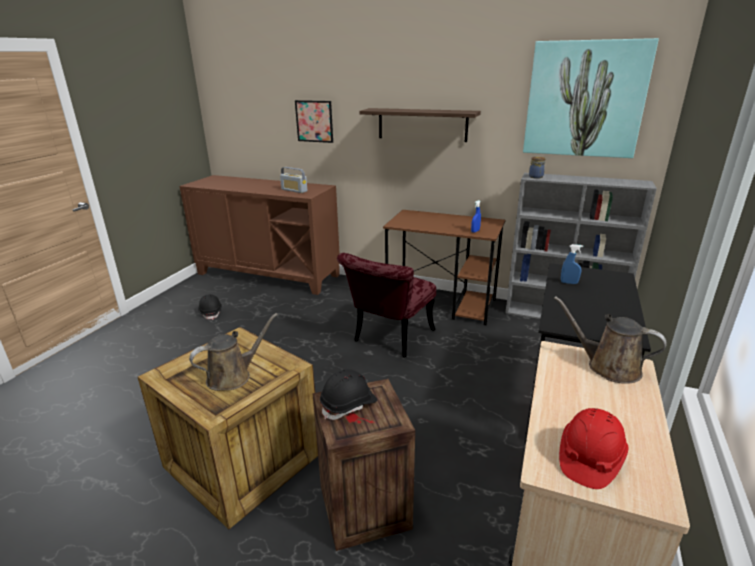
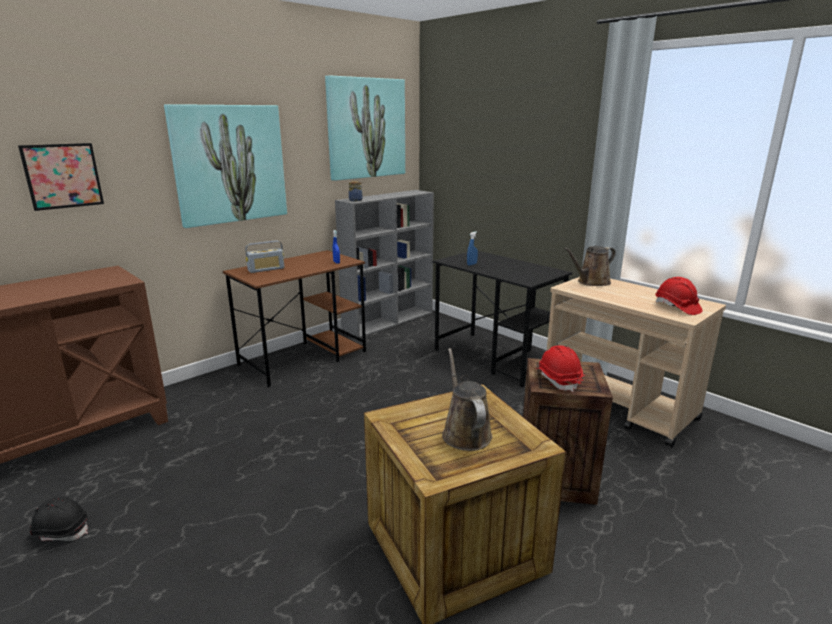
camera: 65 degrees left, 5 degrees down
radio [280,167,307,193] -> radio moved to [245,241,284,273]
black hard hat [320,369,377,420] -> red hard hat [536,345,583,392]
red chair [337,253,436,358] -> none
shelf [359,108,481,142] -> picture [164,104,287,228]

